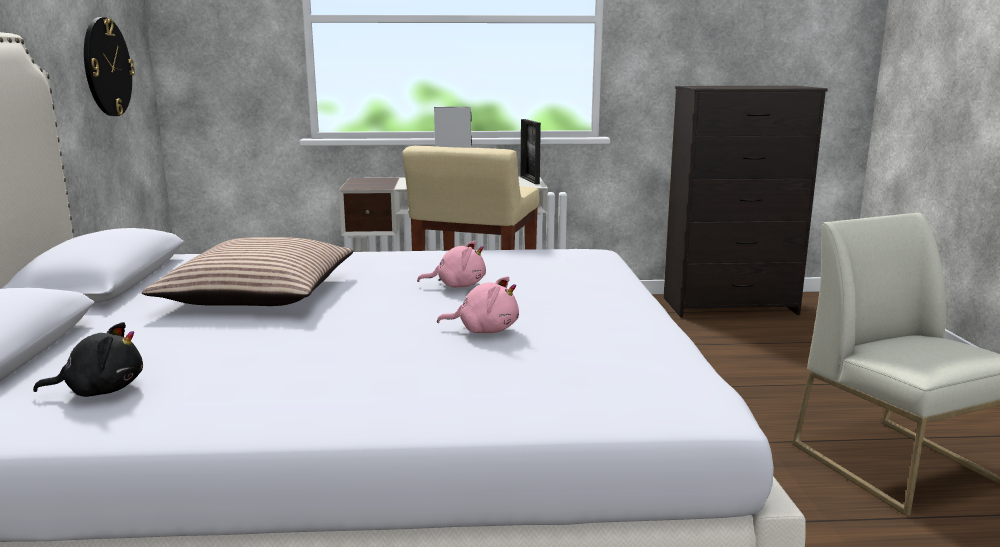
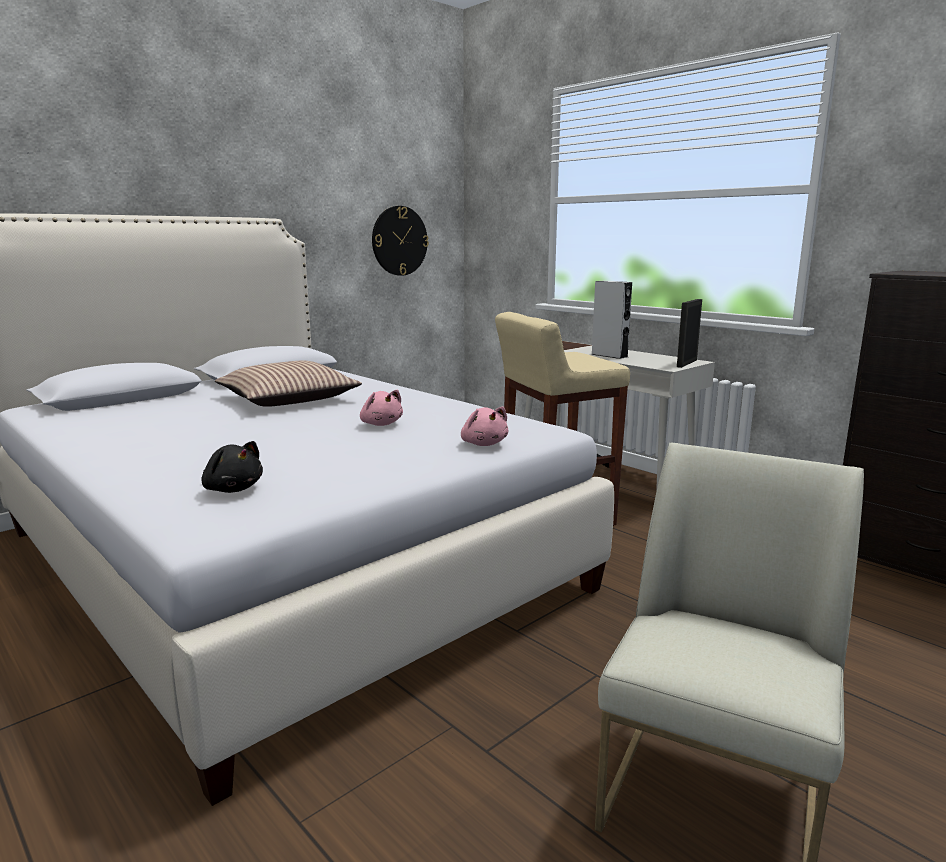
camera: 50 degrees right, 0 degrees up
black plush toy [33,322,143,397] -> black plush toy moved to [201,441,263,493]
pink plush toy [437,276,519,333] -> pink plush toy moved to [461,407,508,446]

